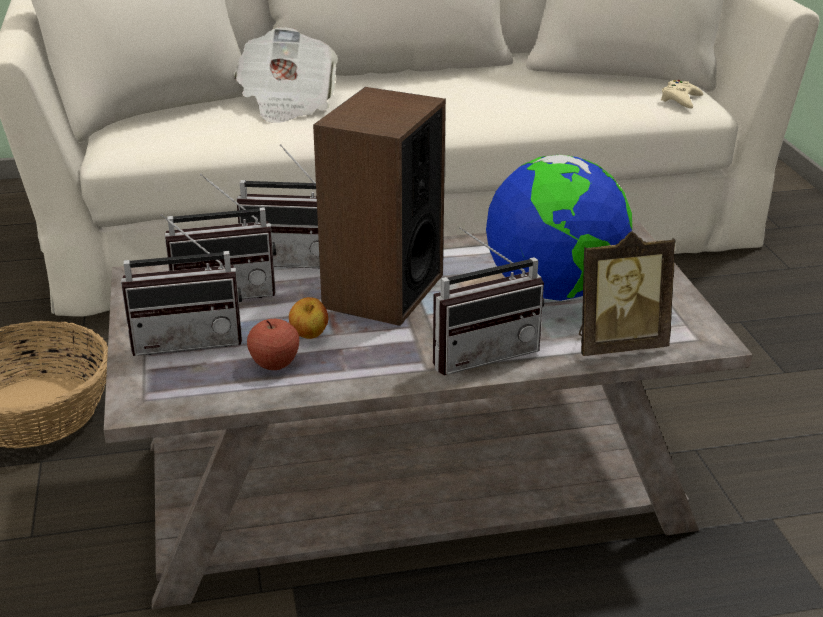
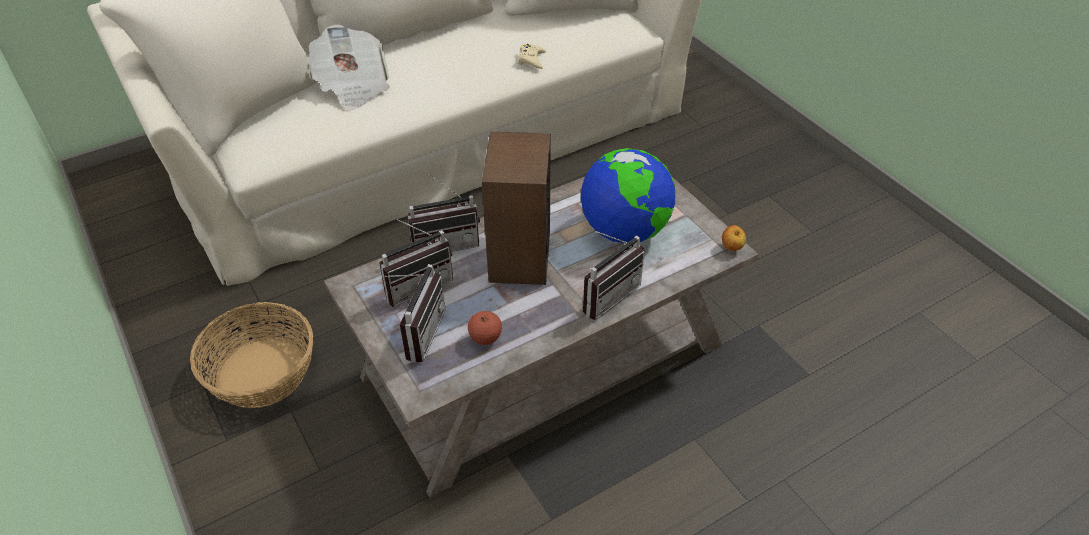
camera: 20 degrees left, 15 degrees up
radio [121,214,242,356] -> radio turned 45 degrees counterclockwise [385,264,446,363]
apple [289,297,329,339] -> apple moved to [722,225,746,251]
picture frame [579,231,676,356] -> none
beige game controller [661,80,703,108] -> beige game controller moved to [518,44,546,69]

